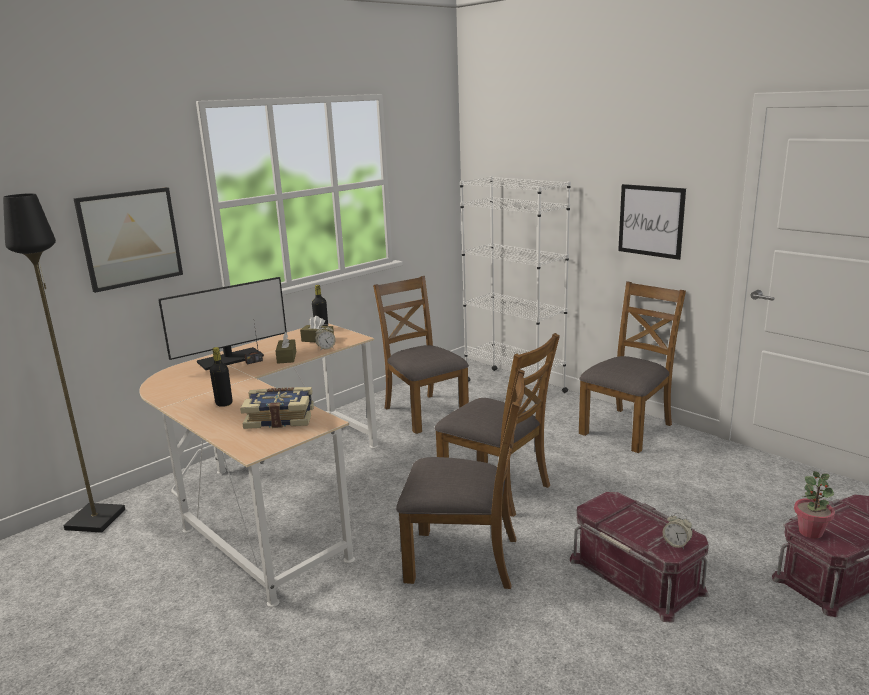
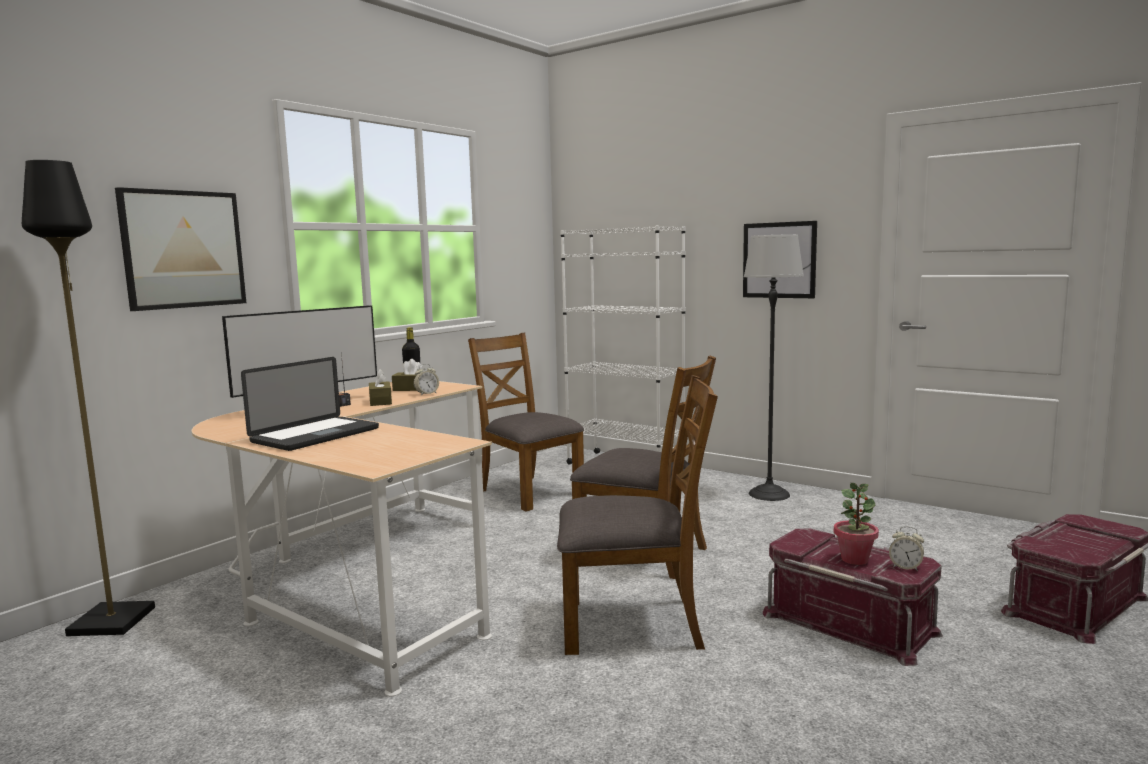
camera: 10 degrees left, 10 degrees down
black bottle [210,347,232,407] -> laptop [241,357,379,451]
book [240,387,314,429] -> none
brown chair [579,281,686,453] -> floor lamp [744,234,804,501]
potted plant [794,471,835,539] -> potted plant moved to [834,483,879,565]

